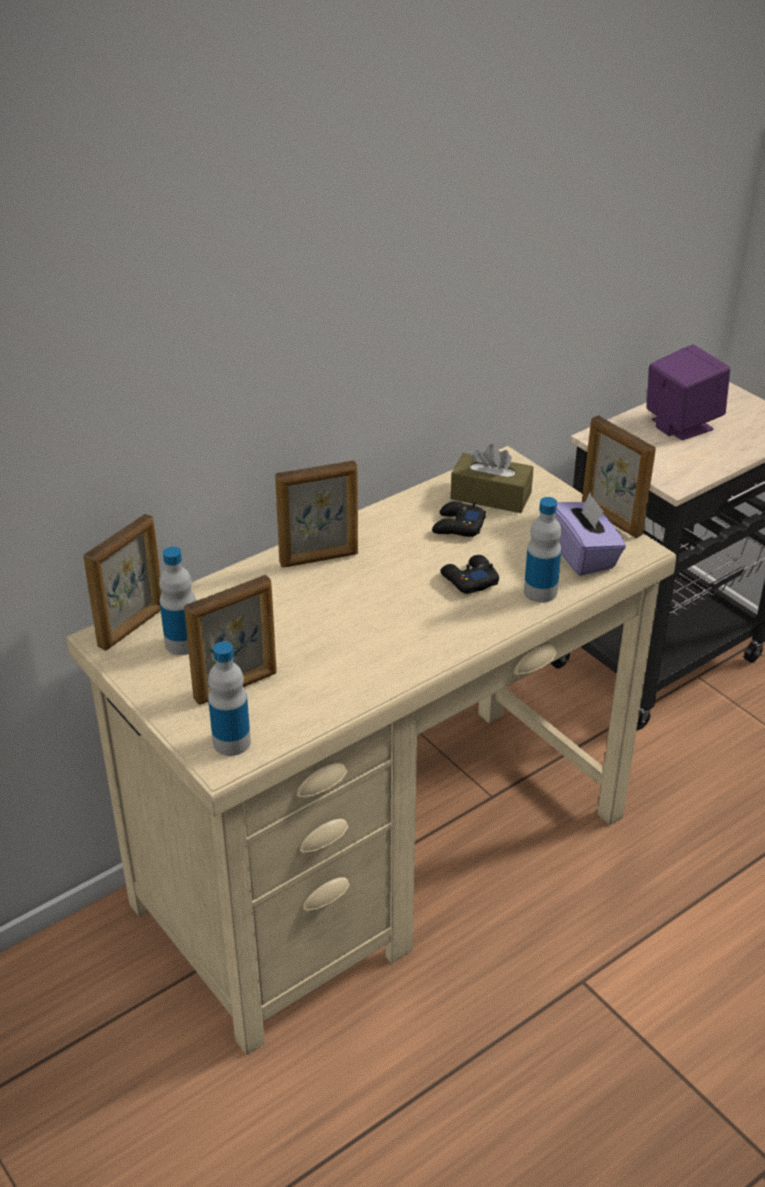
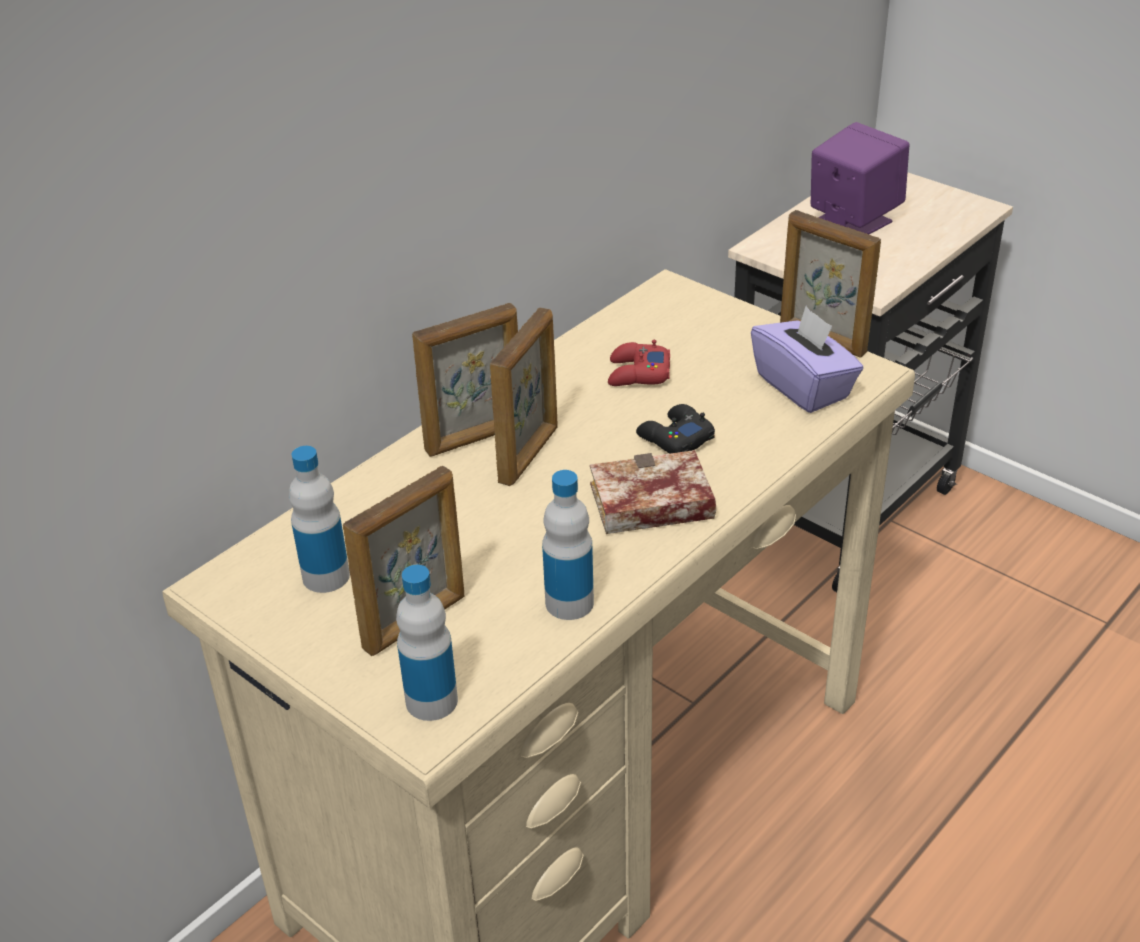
camera: 10 degrees left, 0 degrees up
picture frame [83,514,162,651] -> picture frame moved to [490,307,558,486]
black game controller [432,501,486,537] -> red game controller [608,340,670,386]
brown tissue box [451,444,533,513] -> none
bottle [524,497,562,603] -> bottle moved to [542,470,594,620]
none -> book [590,450,716,534]

